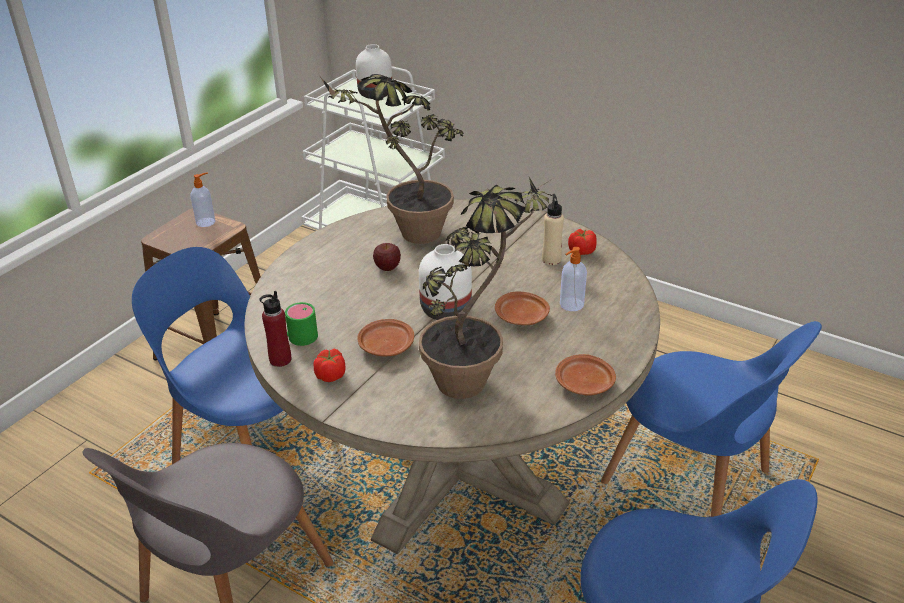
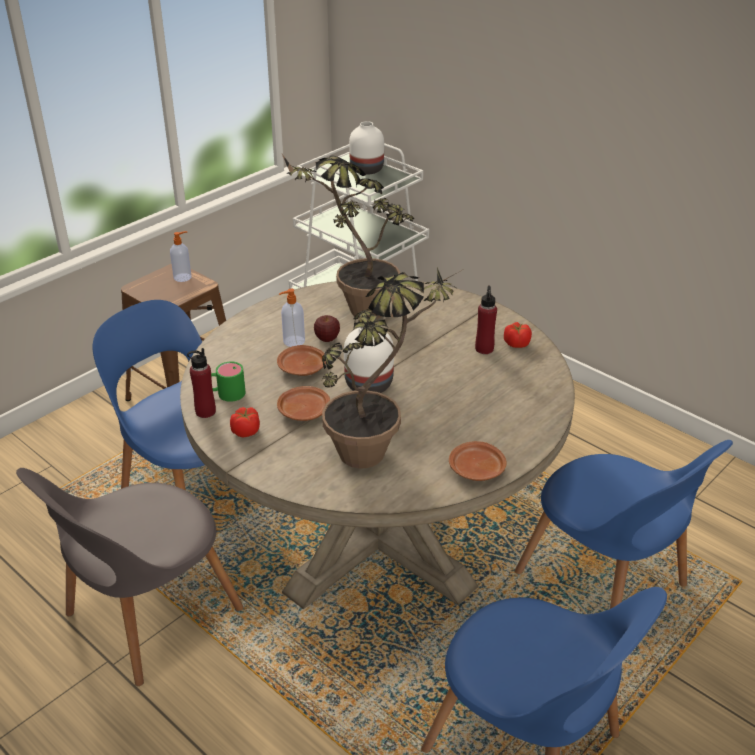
camera: 10 degrees right, 0 degrees up
brown plate [495,291,550,325] -> brown plate moved to [277,345,326,376]
beige bottle [542,194,564,265] -> red bottle [475,286,497,354]
soap dispenser [560,247,587,311] -> soap dispenser moved to [279,289,305,347]

